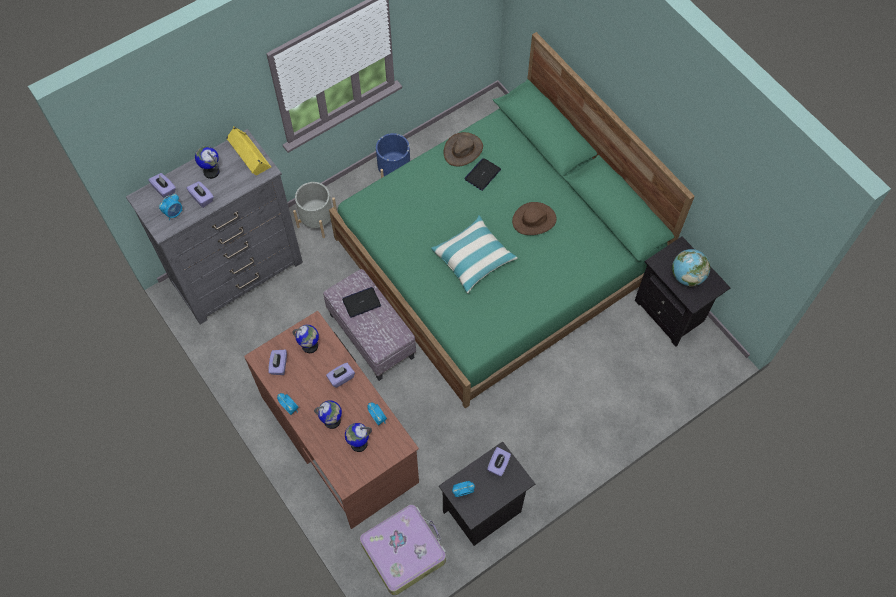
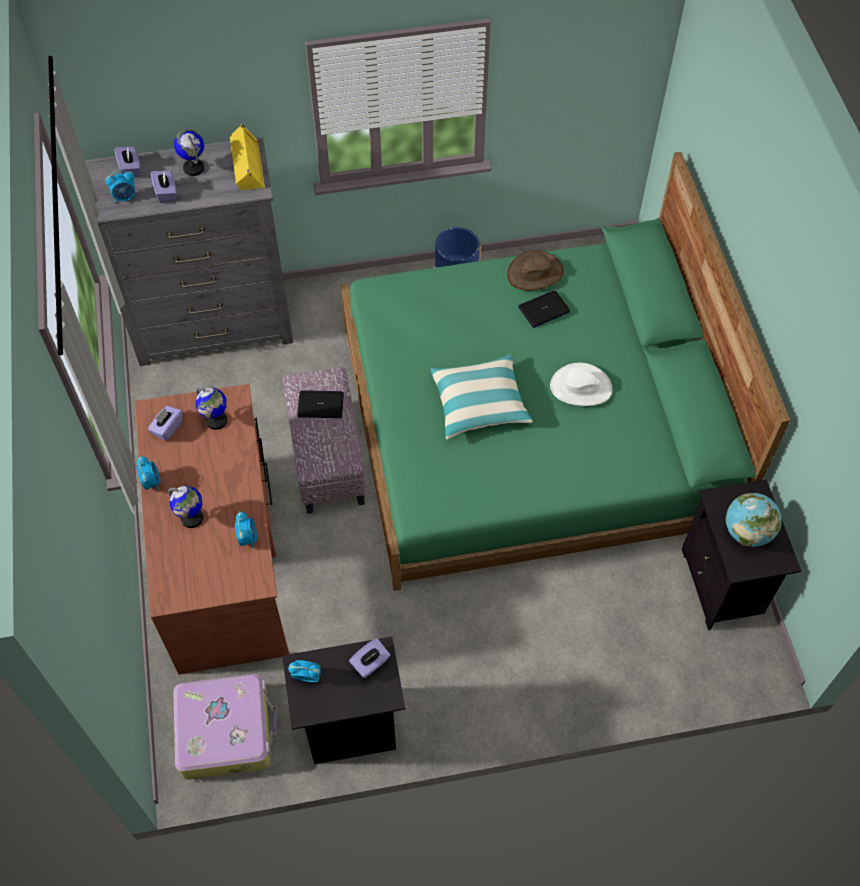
camera: 25 degrees right, 5 degrees down
grey planter [293,182,337,238] -> none
purple tissue box [326,363,355,388] -> none
globe [345,423,372,452] -> none
brown hat [512,202,557,235] -> white hat [550,363,612,406]

